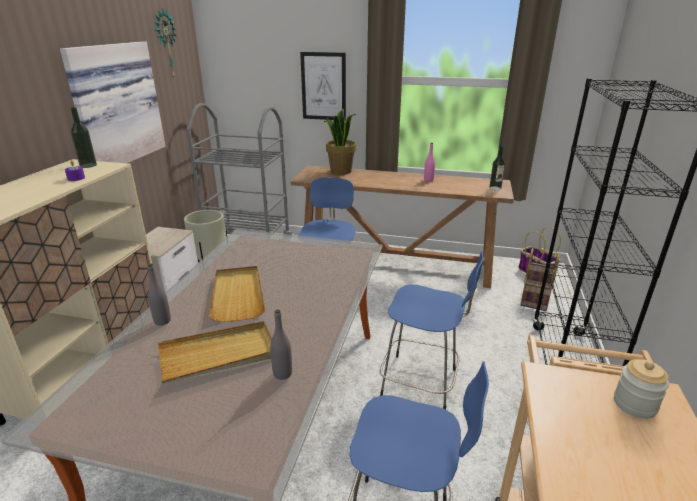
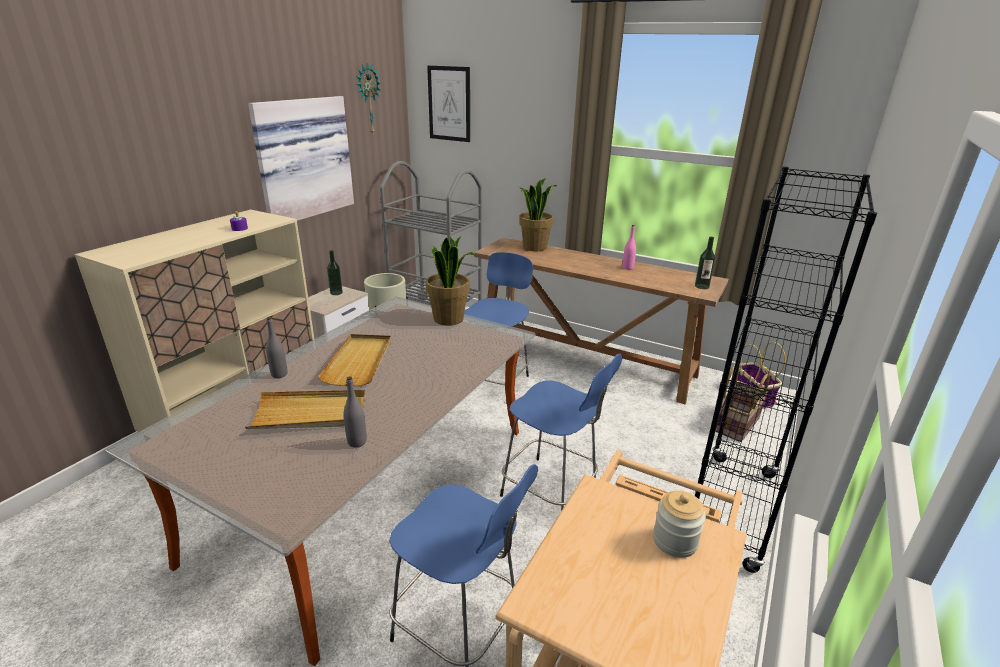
camera: 15 degrees right, 0 degrees up
bottle [70,107,97,168] -> bottle moved to [327,250,343,295]
picture [300,52,346,121] -> picture moved to [427,66,470,142]
none -> potted plant [426,236,476,326]

